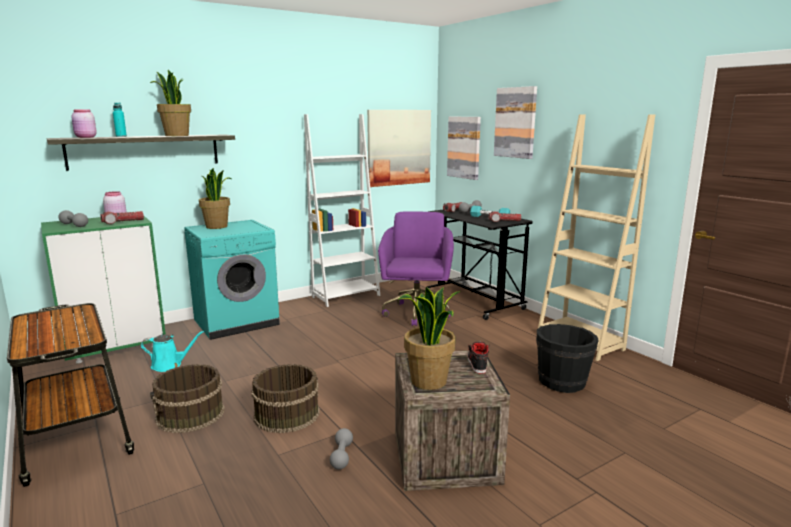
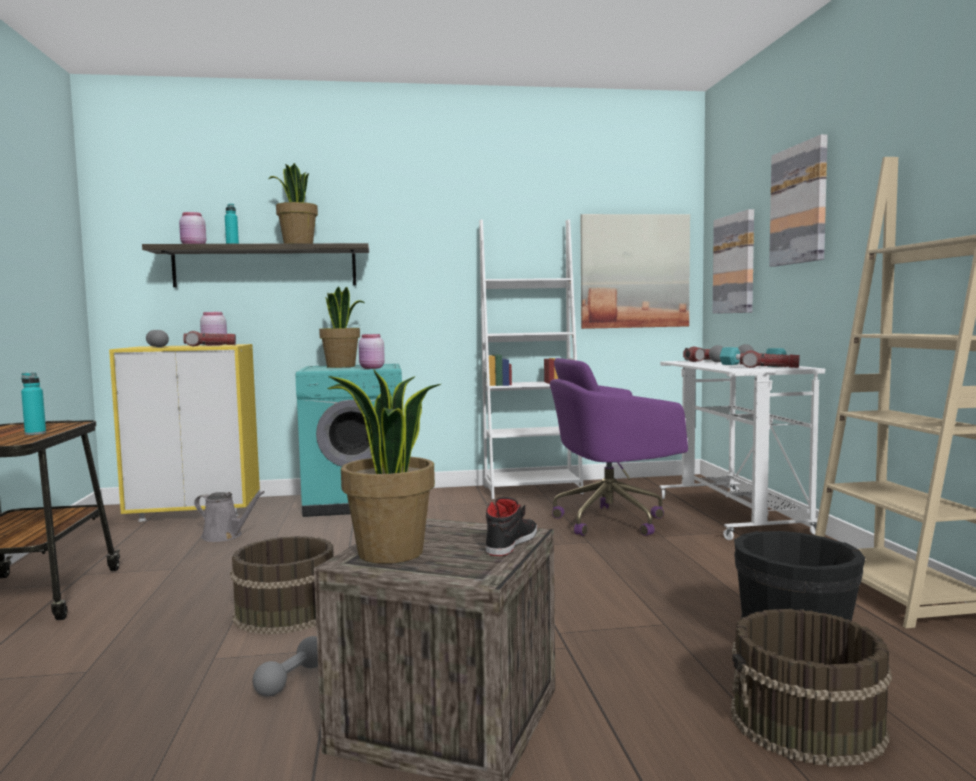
camera: 25 degrees right, 10 degrees down
green cabinet [41,216,166,363] -> yellow cabinet [109,344,260,522]
turquoise watering can [141,331,204,372] -> grey watering can [194,491,265,542]
brown bucket [150,364,225,433] -> brown bucket moved to [731,609,892,767]
purple office chair [378,211,454,326] -> purple office chair turned 135 degrees counterclockwise [550,358,688,536]
black desk [427,208,533,320] -> white desk [660,360,825,540]
none -> turquoise bottle [21,372,46,435]
none -> pink jar [359,334,385,369]

